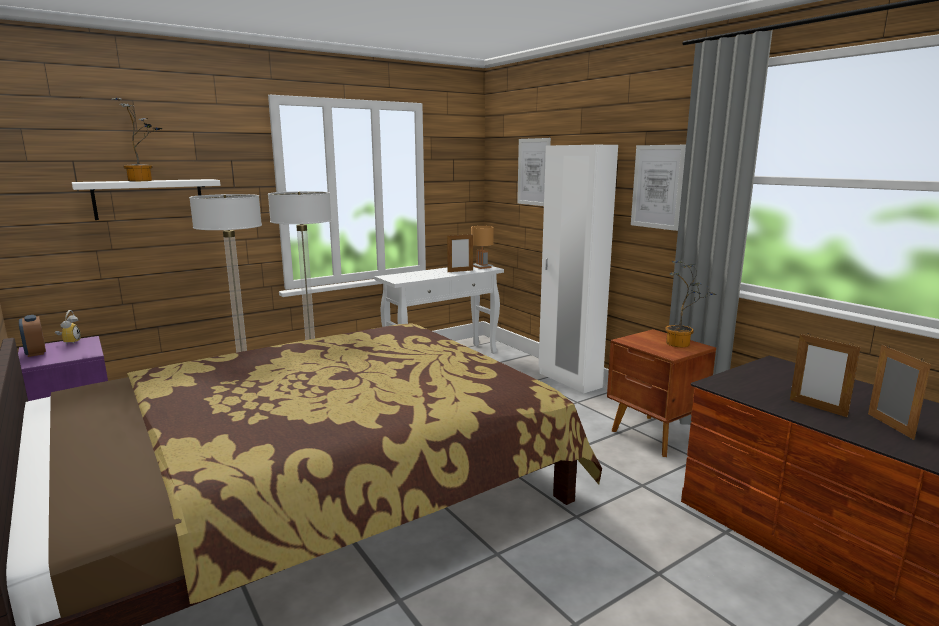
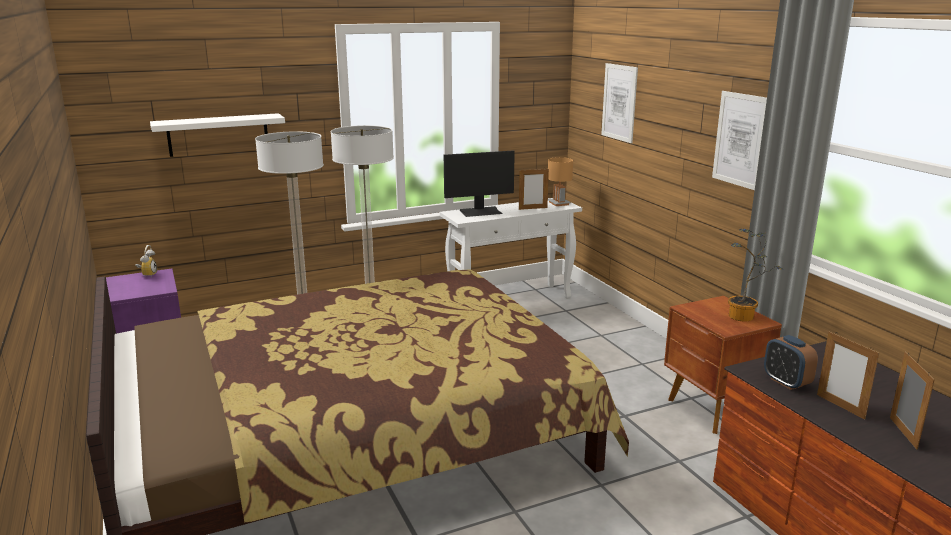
camera: 10 degrees right, 5 degrees up
alarm clock [19,315,46,357] -> alarm clock moved to [764,335,818,390]
potted plant [112,98,163,181] -> none
white wardrobe [539,145,618,393] -> none
none -> monitor [444,150,515,217]

